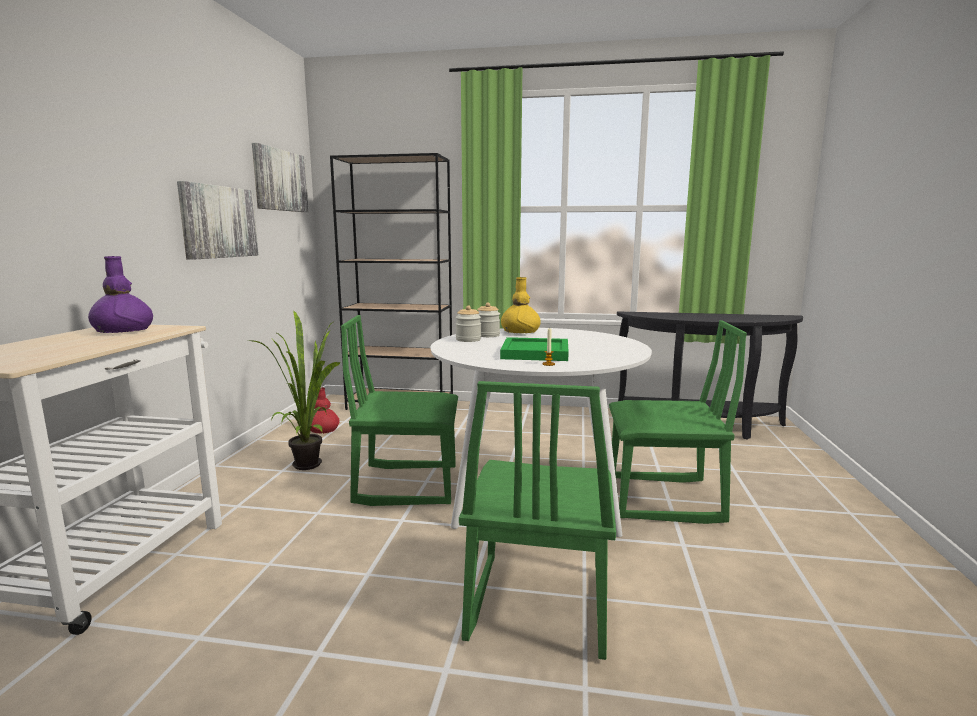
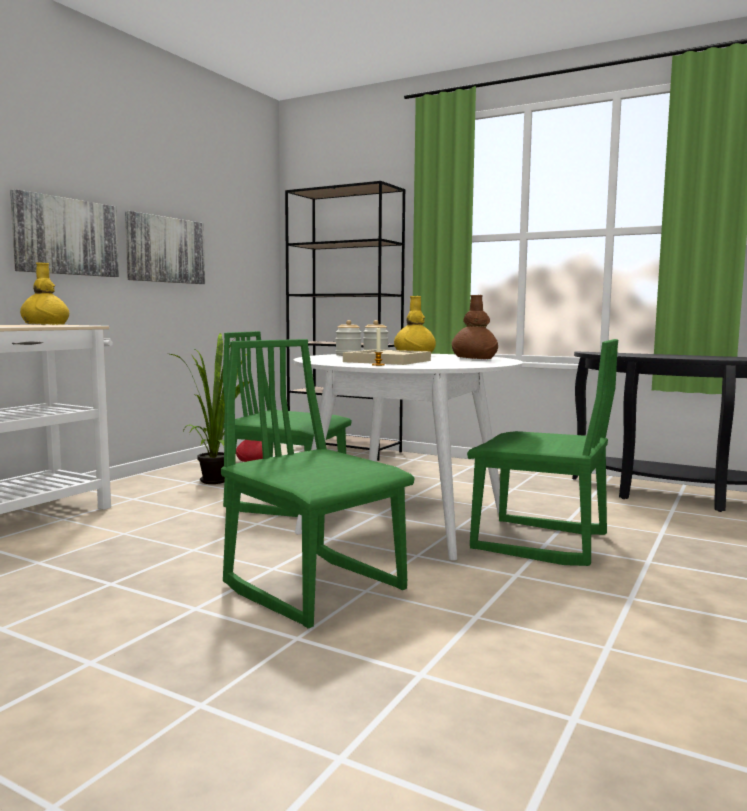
camera: 20 degrees right, 5 degrees down
purple vase [88,256,153,333] -> yellow vase [20,263,69,325]
picture [252,143,309,212] -> picture moved to [10,189,119,277]
green chair [459,381,616,660] -> green chair turned 105 degrees clockwise [221,339,414,629]
green tray [500,337,569,361] -> beige tray [343,349,431,365]
none -> brown vase [452,295,498,359]

